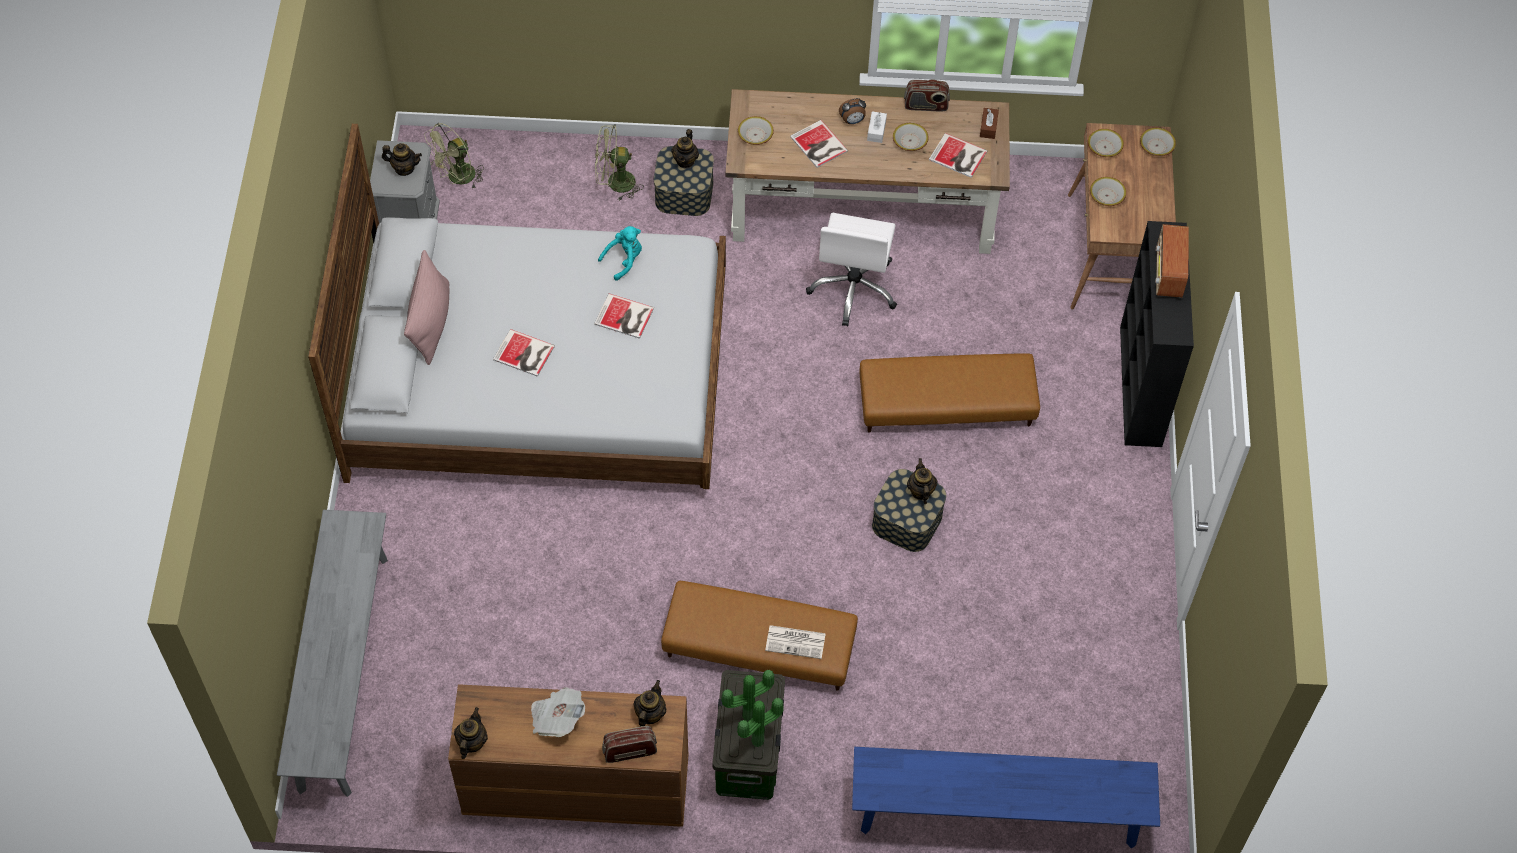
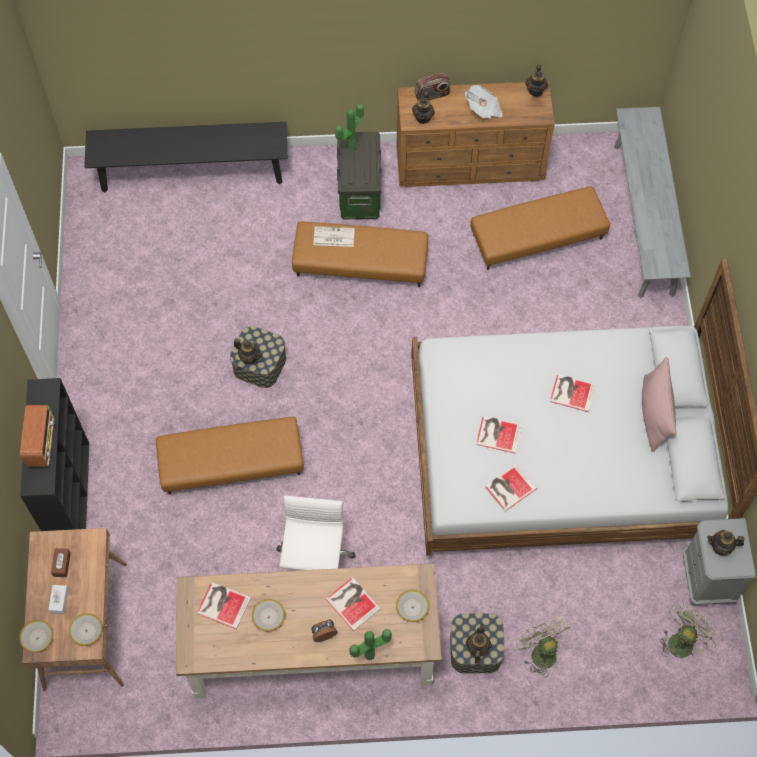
camera: 175 degrees right, 5 degrees up
green fan [595,124,644,201] -> green fan turned 105 degrees counterclockwise [515,617,571,677]
turquoise plush toy [598,226,642,281] -> book [484,464,537,511]
potted plant [721,670,774,722] -> potted plant moved to [350,629,392,660]
blue bench [852,747,1160,848] -> black bench [84,122,288,193]
white tissue box [867,111,887,143] -> white tissue box moved to [48,585,69,614]
radio [904,79,950,112] -> none
teapot [907,458,938,504] -> teapot turned 45 degrees counterclockwise [234,338,262,364]
brown tissue box [980,108,999,139] -> brown tissue box moved to [51,548,71,577]
bowl [1090,177,1126,206] -> none
none -> brown ottoman [470,186,610,270]

